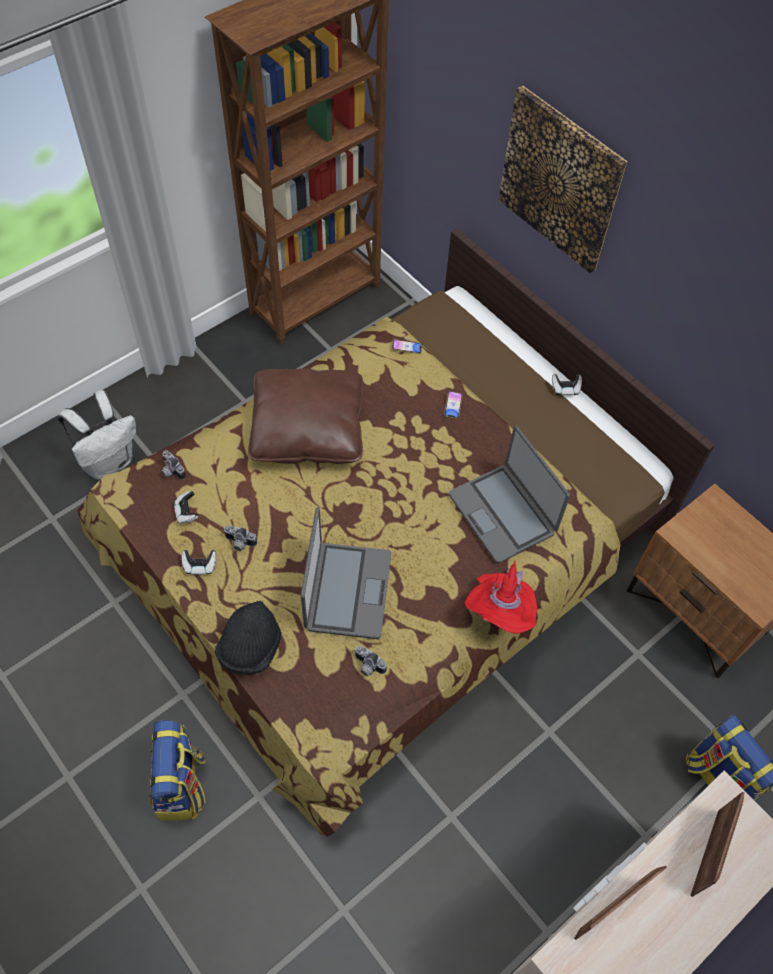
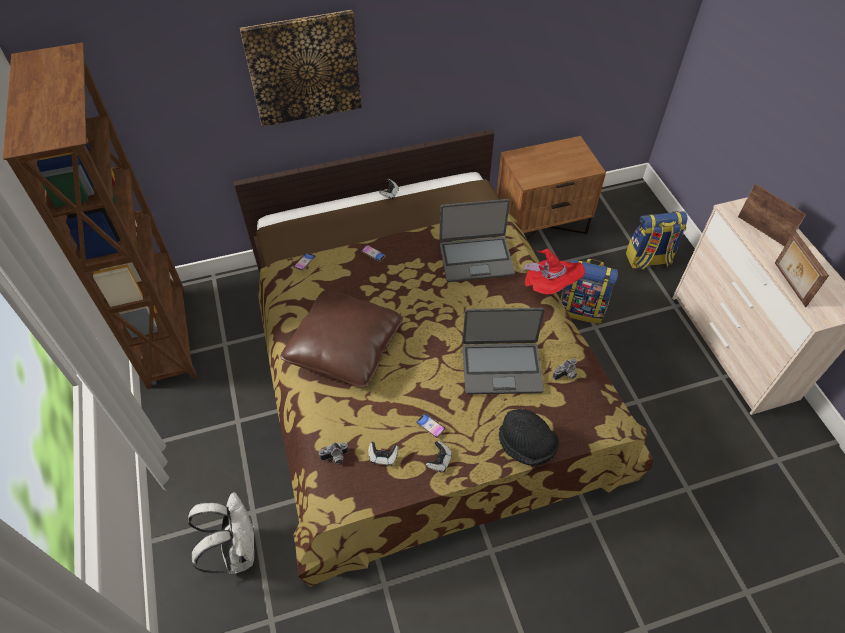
camera: 65 degrees left, 5 degrees down
backpack [149,720,206,821] -> backpack moved to [561,259,618,324]
camera [223,526,257,551] -> phone [416,413,446,438]
laptop [301,507,391,639] -> laptop turned 150 degrees clockwise [462,308,545,395]

